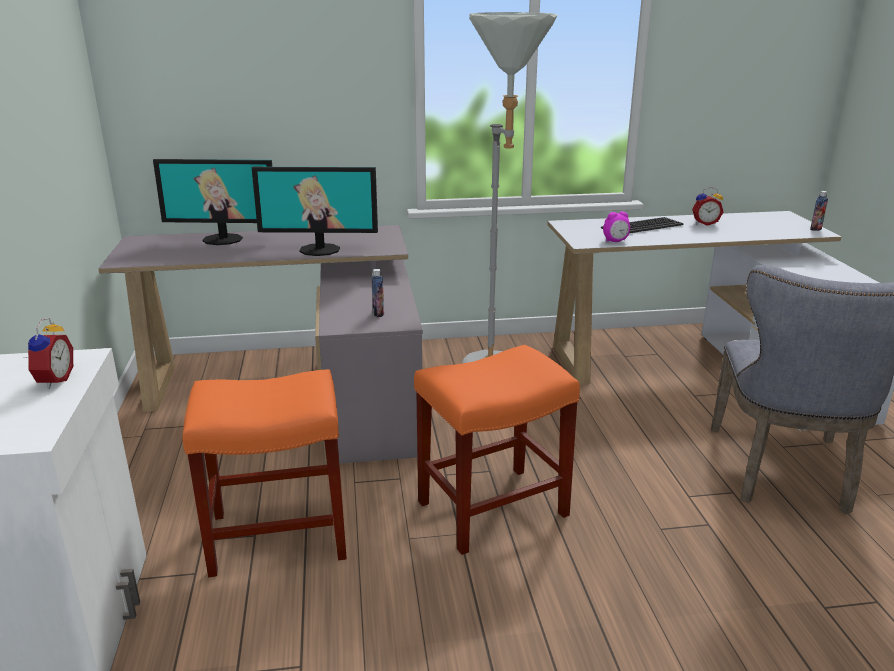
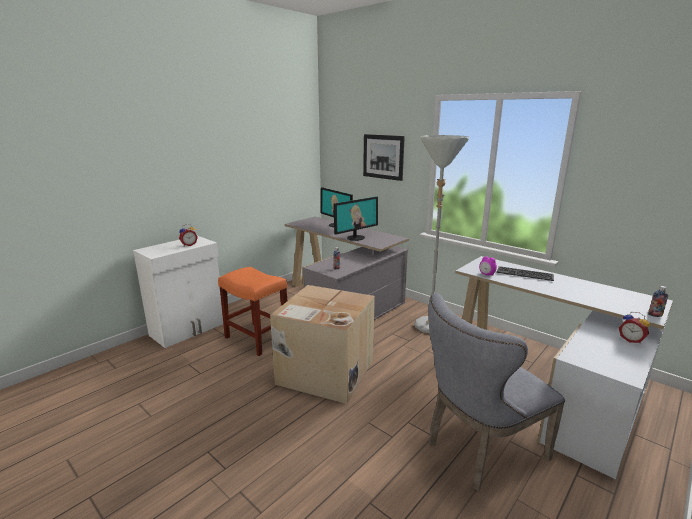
camera: 50 degrees right, 5 degrees down
monitor [252,167,378,256] -> monitor turned 90 degrees counterclockwise [333,196,378,241]
orange stool [414,345,580,555] -> cardboard box [270,285,375,404]
alarm clock [692,187,723,226] -> alarm clock moved to [619,312,650,344]
none -> picture [363,134,405,181]

